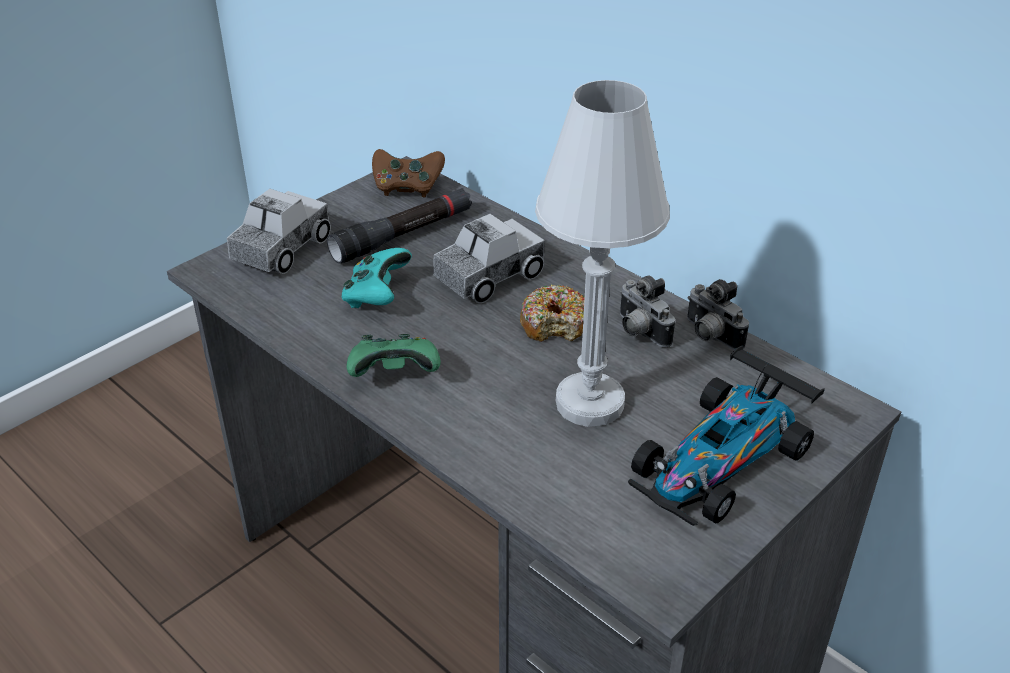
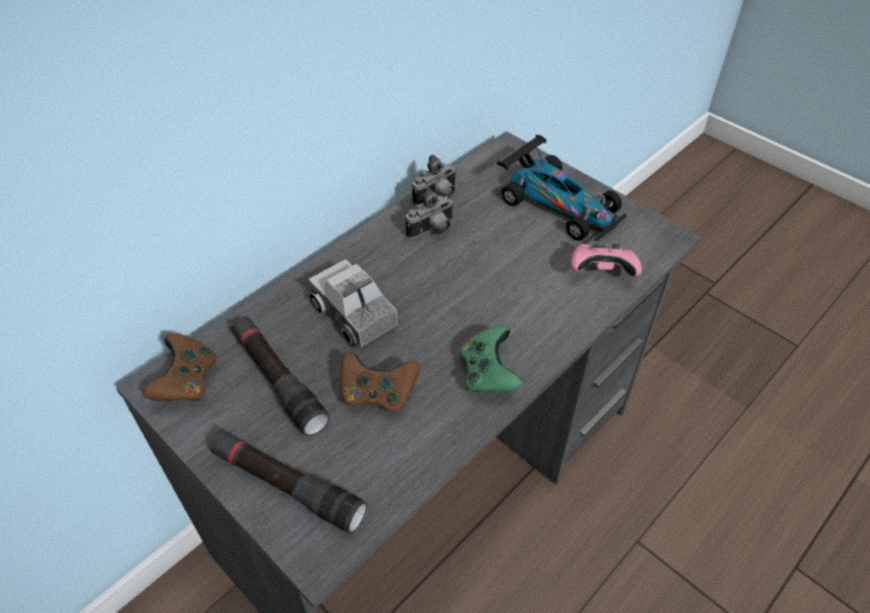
camera: 90 degrees left, 10 degrees up
toy truck [227,189,331,274] -> black flashlight [210,431,367,534]
turquoise game controller [342,248,412,308] -> brown game controller [340,352,419,413]
donut [520,284,585,342] -> none
white table lamp [535,80,670,427] -> none
none -> pink game controller [571,240,642,277]

